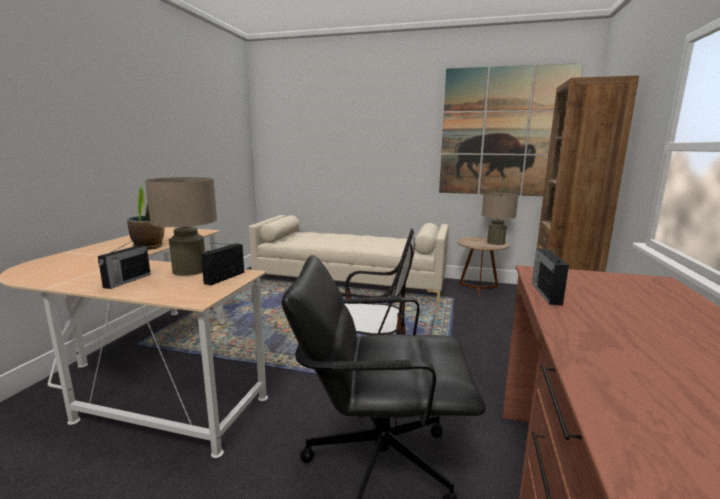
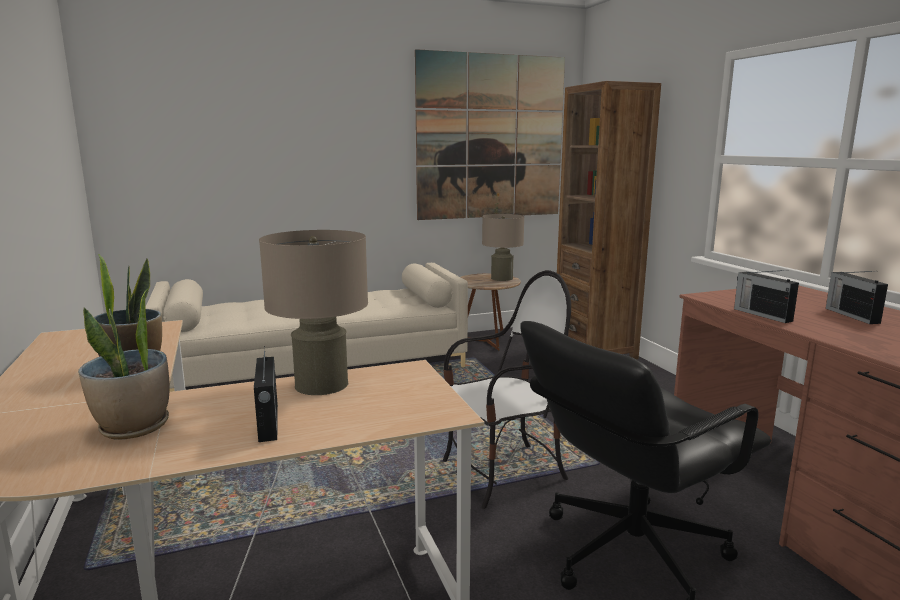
camera: 35 degrees left, 0 degrees up
radio [201,243,244,285] -> radio moved to [826,271,888,324]
none -> potted plant [78,289,170,440]

